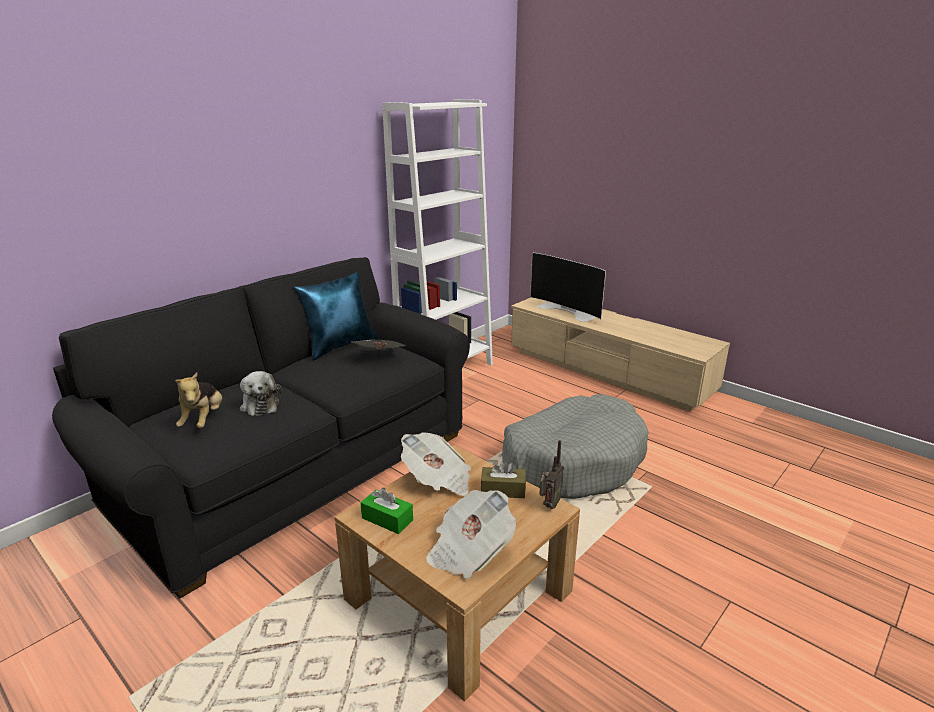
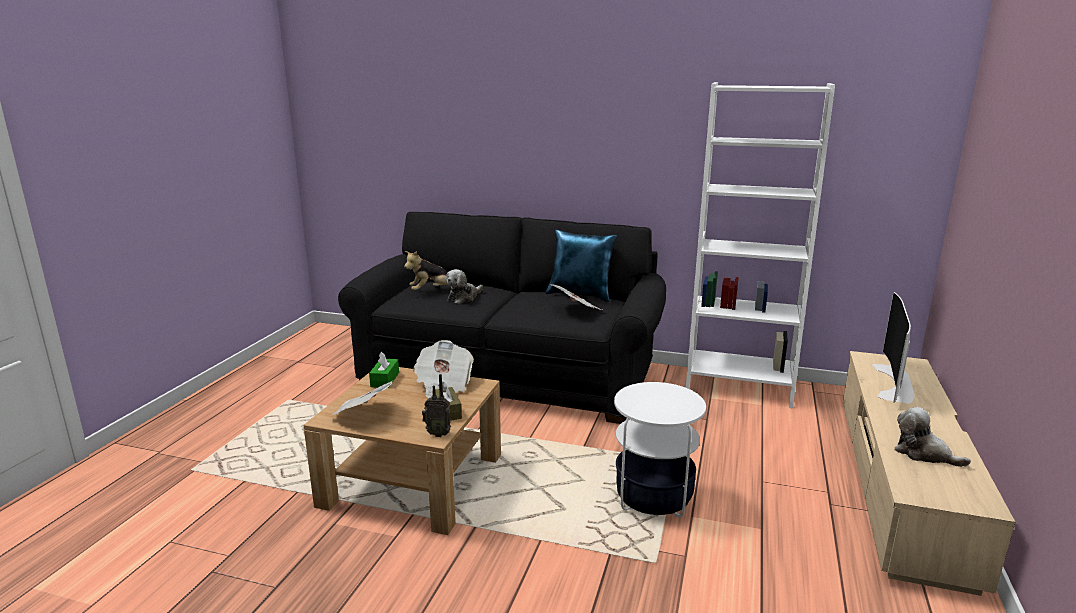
camera: 65 degrees right, 5 degrees down
grey dog bed [502,394,648,499] -> white side table [614,382,706,517]
none -> plush toy [895,407,971,467]

